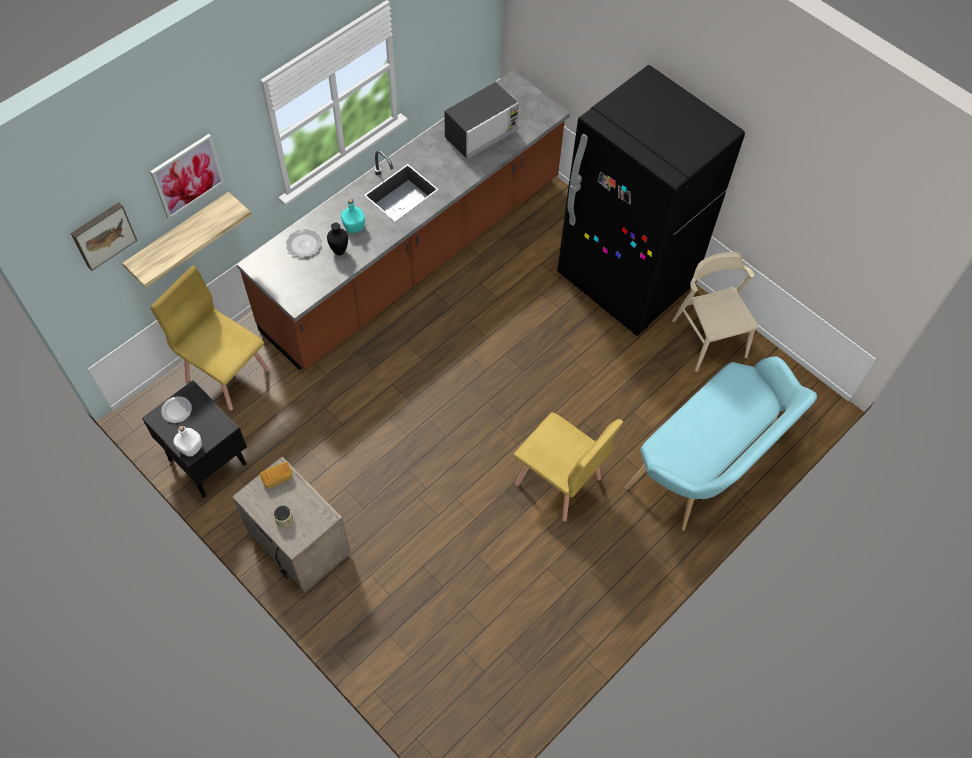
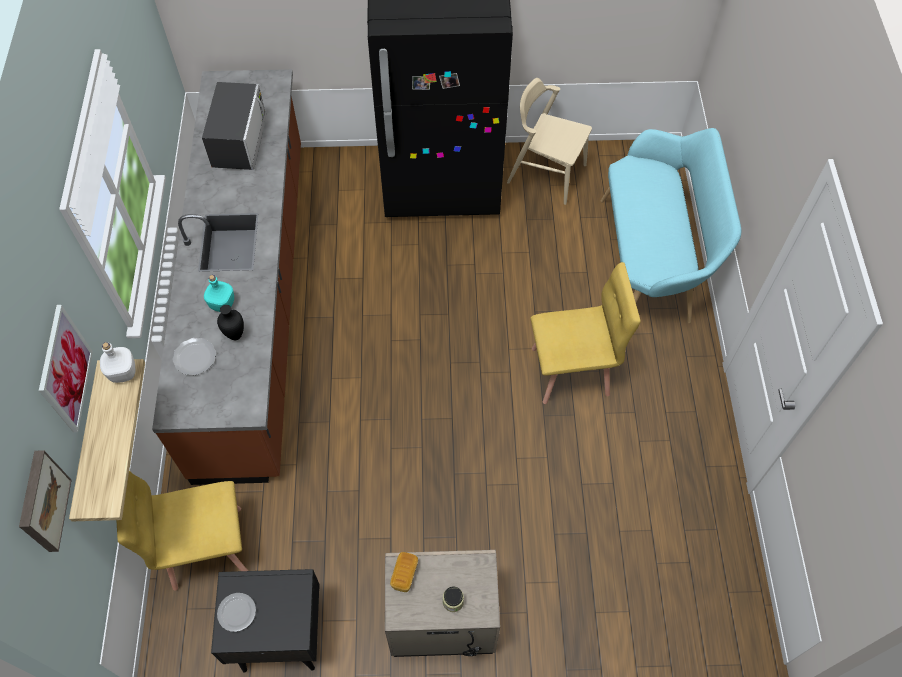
camera: 45 degrees left, 0 degrees up
white bottle [173,426,202,457] -> white bottle moved to [100,342,135,383]

